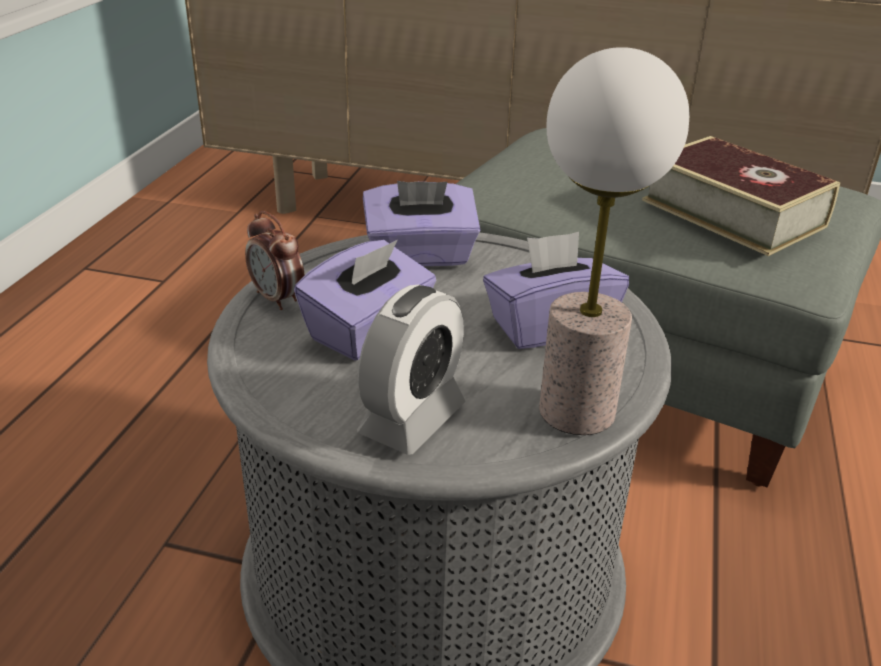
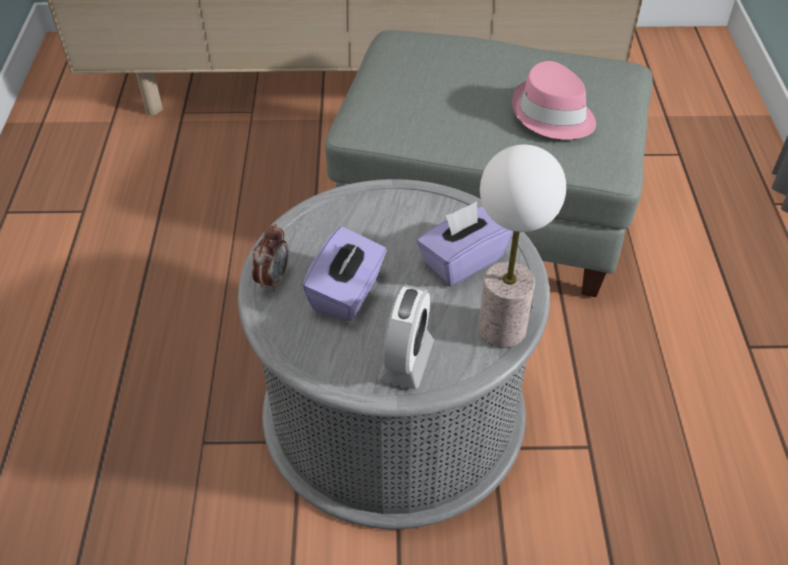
camera: 15 degrees left, 15 degrees up
alarm clock [245,211,304,310] -> alarm clock turned 105 degrees counterclockwise [252,224,288,292]
purple tissue box [363,181,480,266] -> none
book [642,136,840,256] -> pink hat [512,61,596,139]

